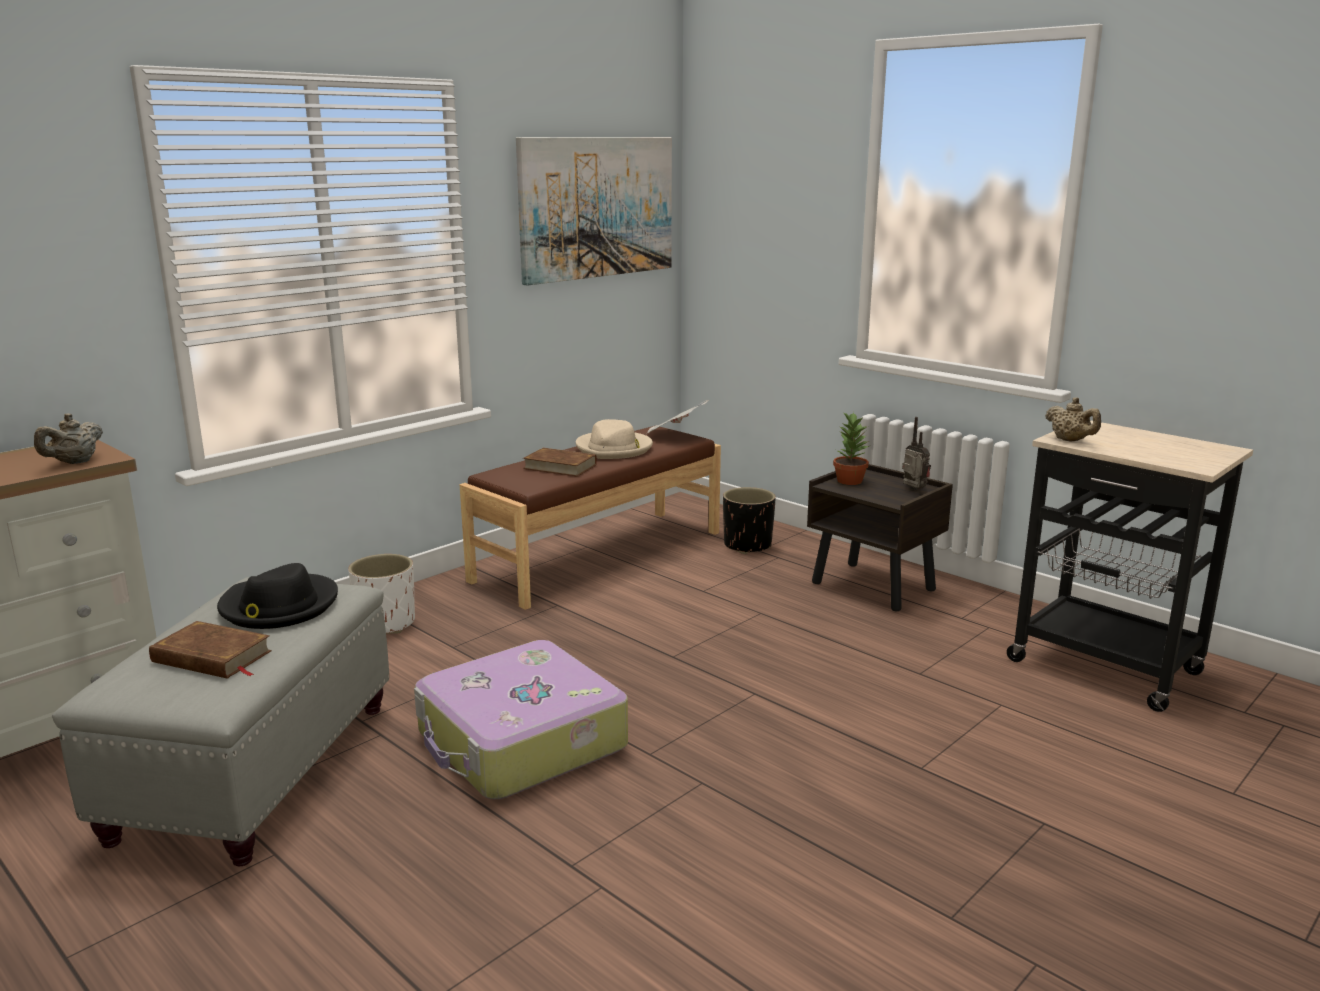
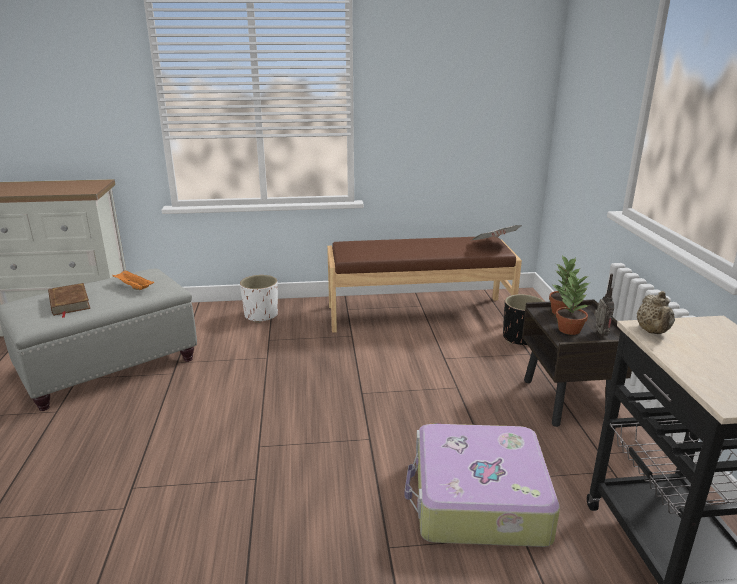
camera: 40 degrees right, 5 degrees up
beige teapot [34,414,103,464] -> none
black hat [217,563,338,629] -> orange tray [112,270,154,290]
suitcase [414,640,628,799] -> suitcase moved to [405,424,560,547]
picture [516,137,672,286] -> none
brown book [523,448,597,476] -> none
beige hat [576,419,653,459] -> none
none -> potted plant [556,270,590,335]

